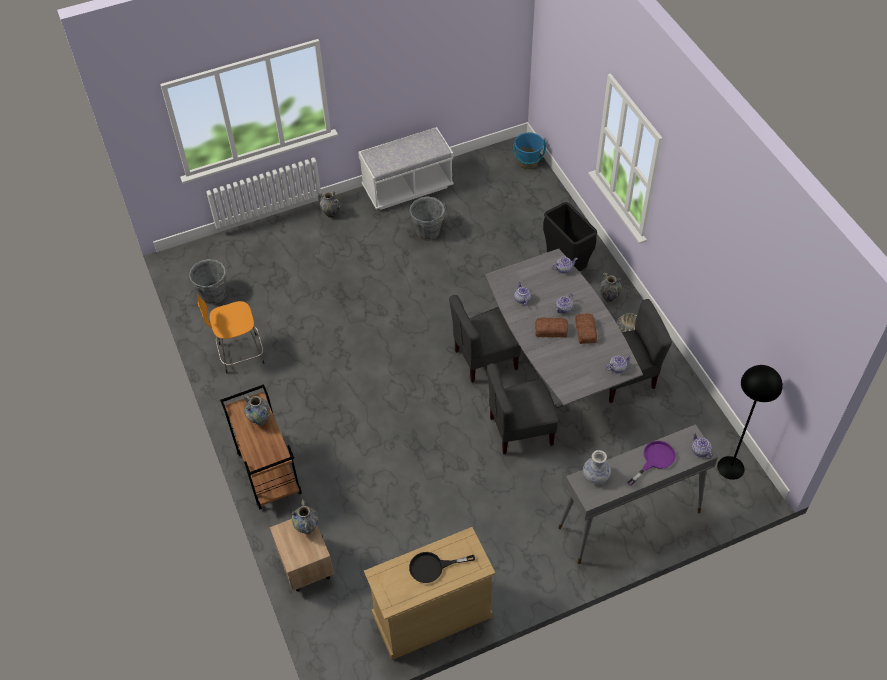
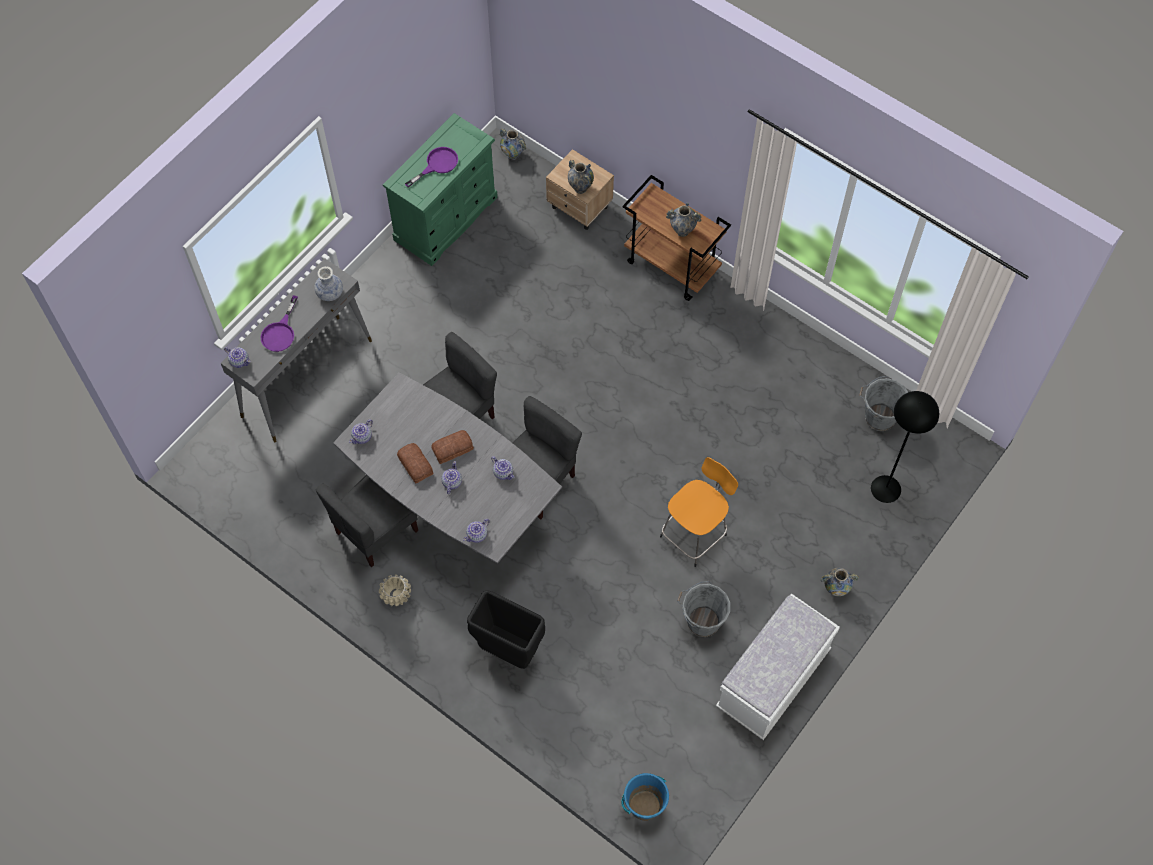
camera: 150 degrees right, 10 degrees up
orange stool [197,294,265,374] -> orange stool moved to [660,457,738,567]
beige dresser [364,527,496,660] -> green dresser [383,113,498,266]
black frying pan [409,552,475,583] -> purple frying pan [405,147,458,188]
vase [599,272,622,303] -> vase moved to [500,128,526,160]
black floor lamp [717,365,783,480] -> black floor lamp moved to [871,391,939,503]

